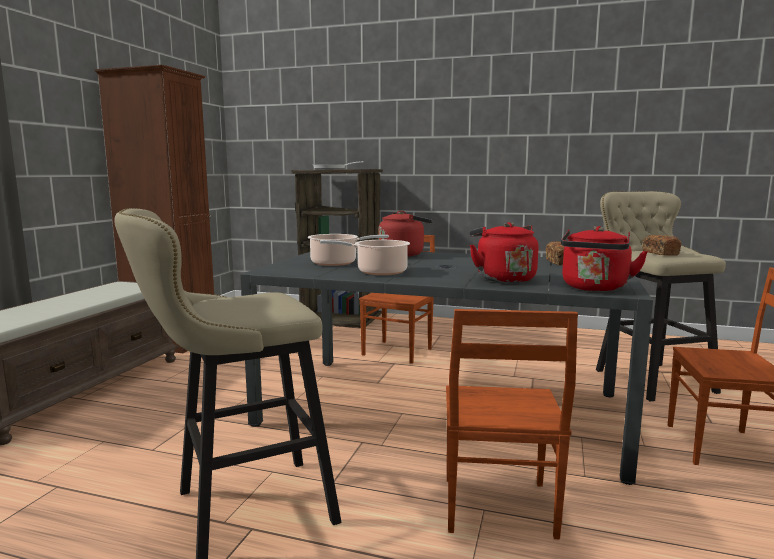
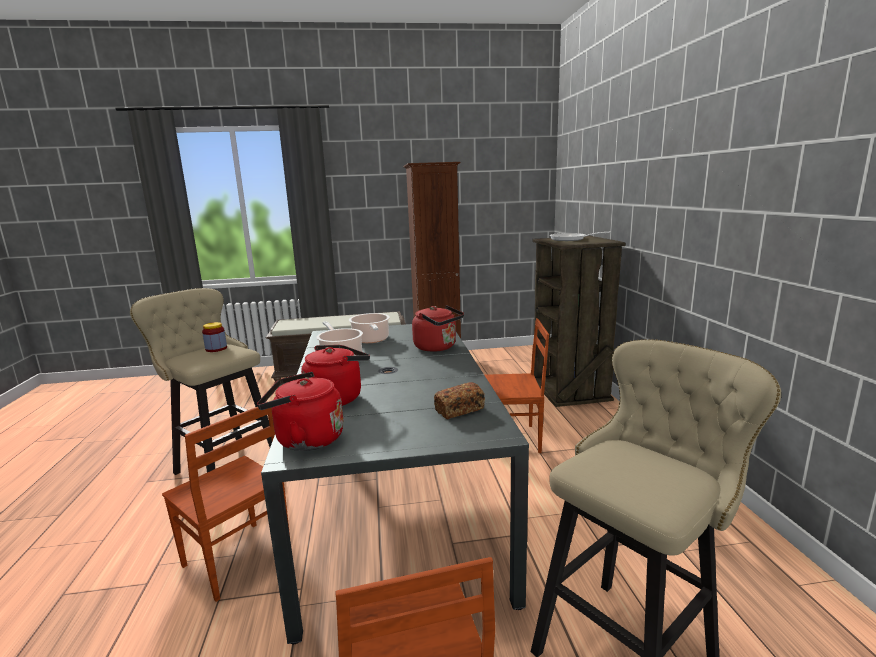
camera: 65 degrees right, 5 degrees up
brown chair [446,309,578,539] -> brown chair turned 120 degrees counterclockwise [162,407,290,602]
bread [642,235,681,256] -> none
none -> jar [202,322,227,352]

